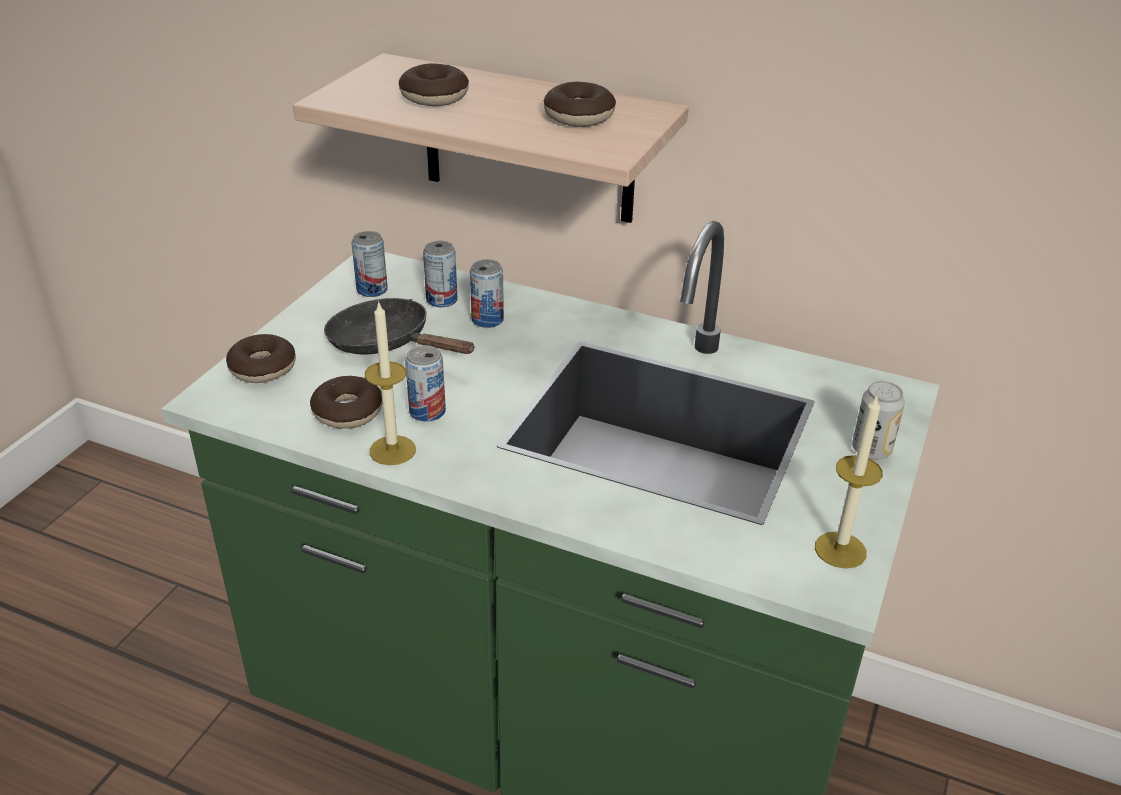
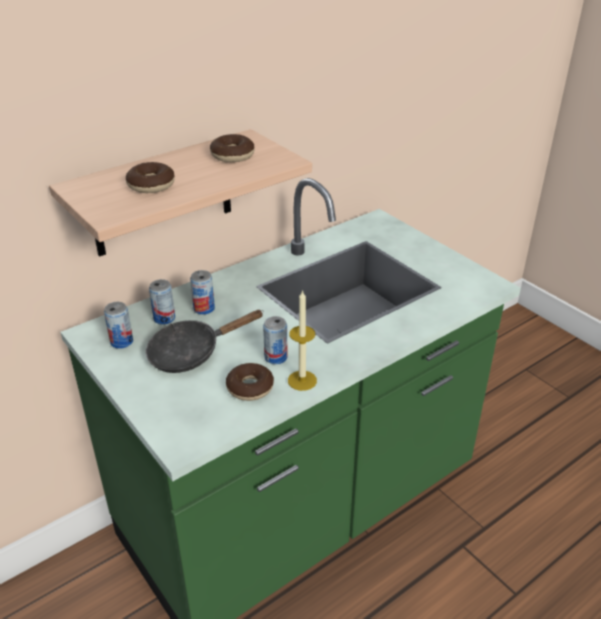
camera: 60 degrees left, 0 degrees up
donut [226,334,296,383] -> none
candle [815,395,883,569] -> none
can [852,381,905,460] -> none

